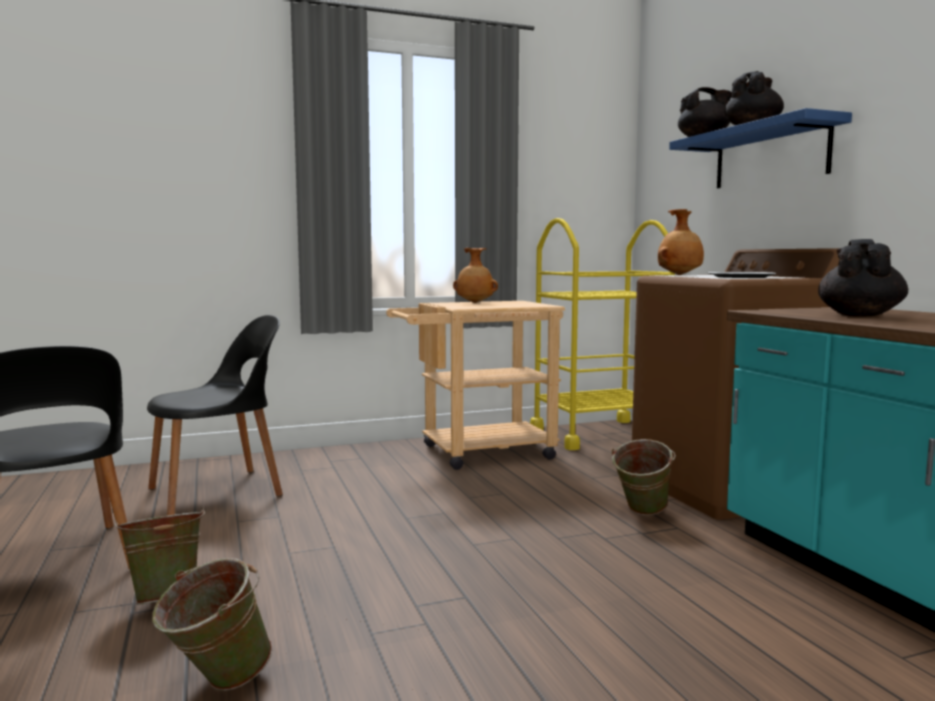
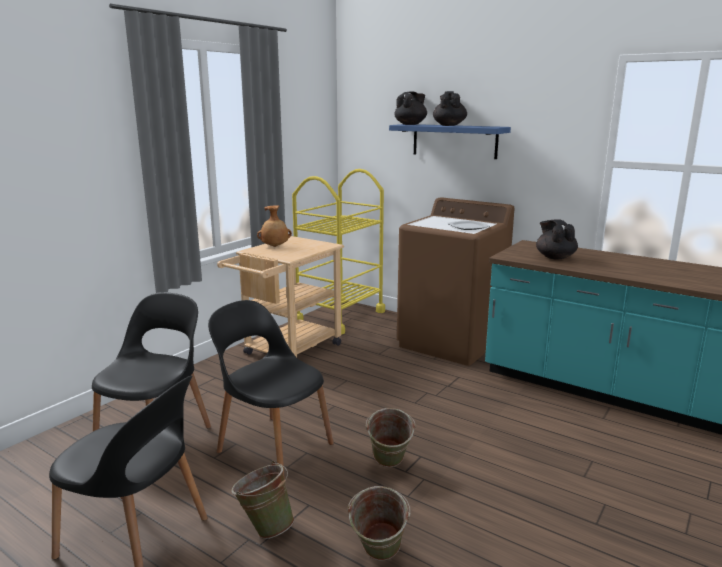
camera: 35 degrees left, 10 degrees up
green bucket [611,439,676,515] -> green bucket moved to [366,408,416,467]
brown vase [658,209,704,275] -> none
none -> black chair [208,300,334,480]

